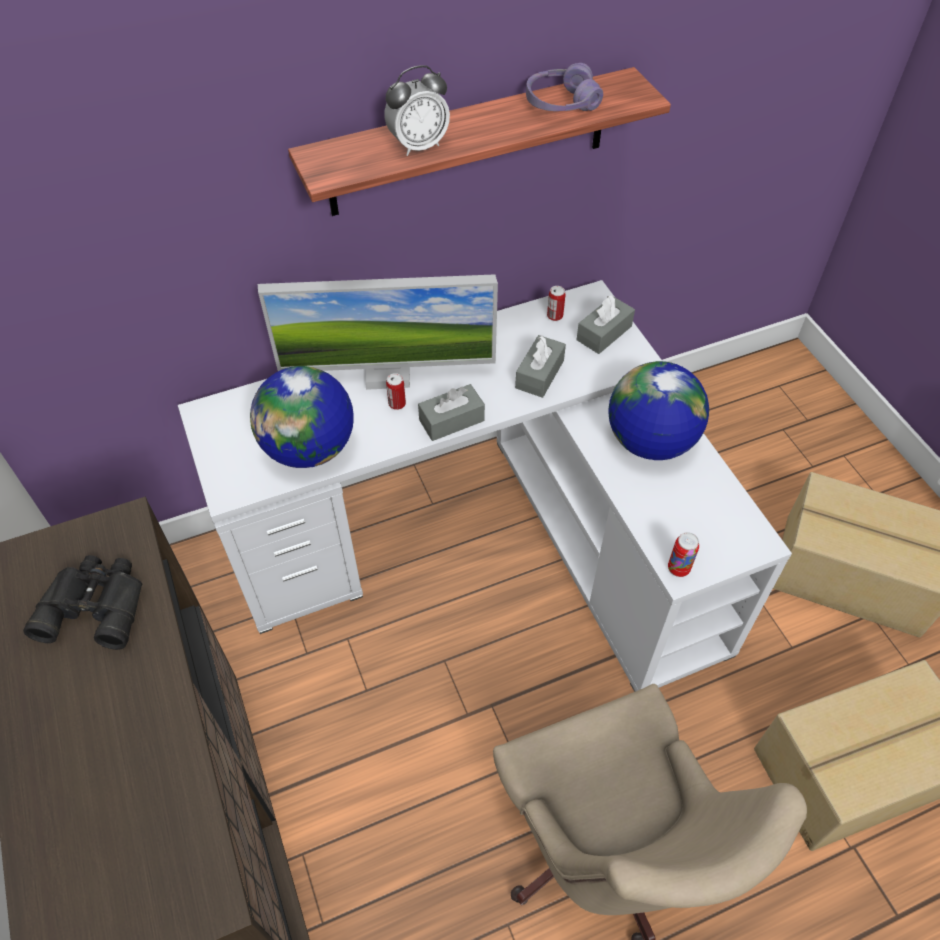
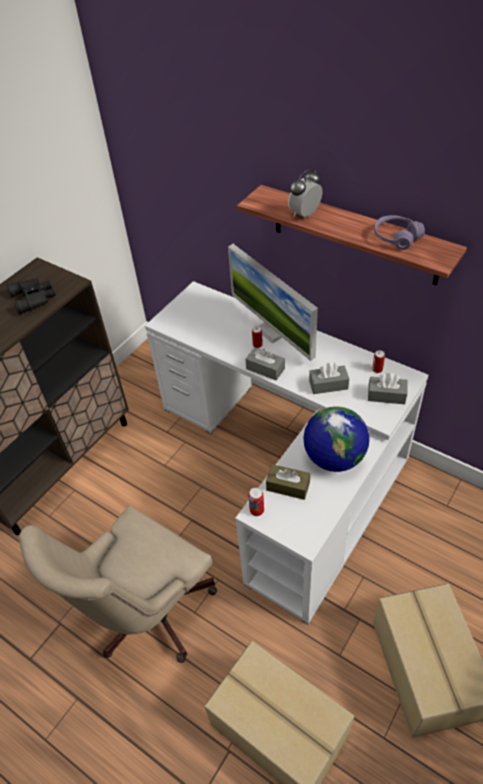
camera: 60 degrees right, 5 degrees down
globe [250,366,354,468] -> none
alarm clock [385,65,450,156] -> alarm clock turned 105 degrees clockwise [288,169,323,217]
none -> brown tissue box [266,464,310,500]

